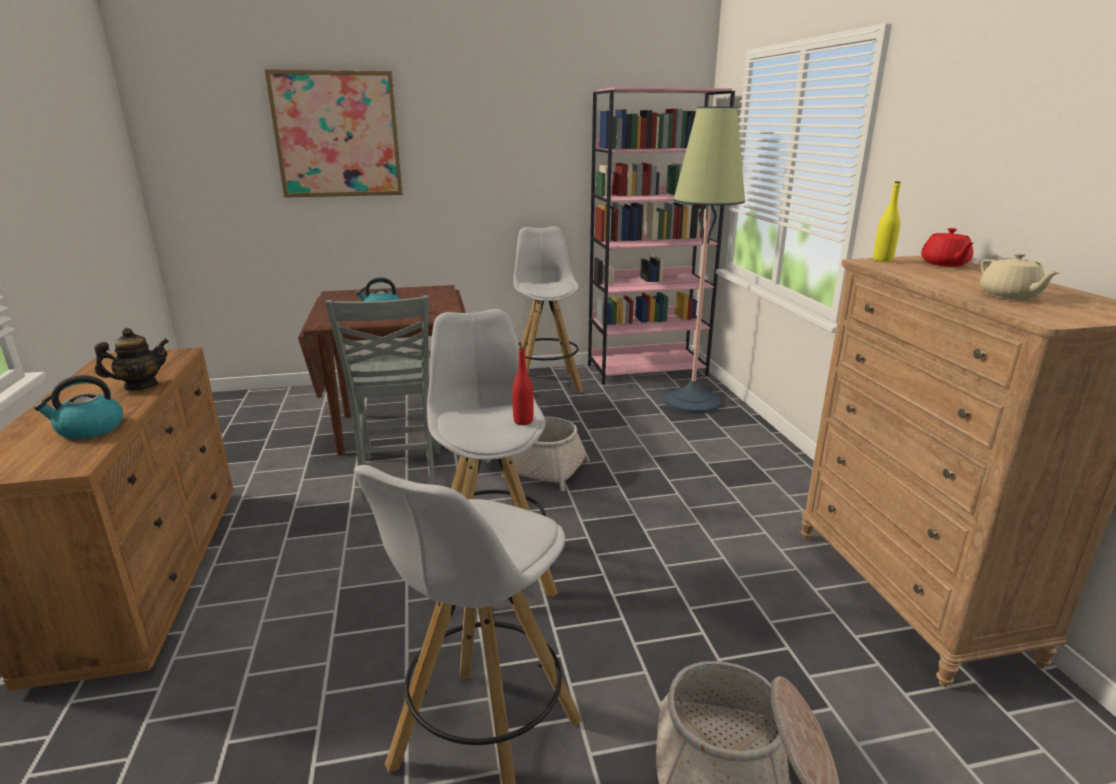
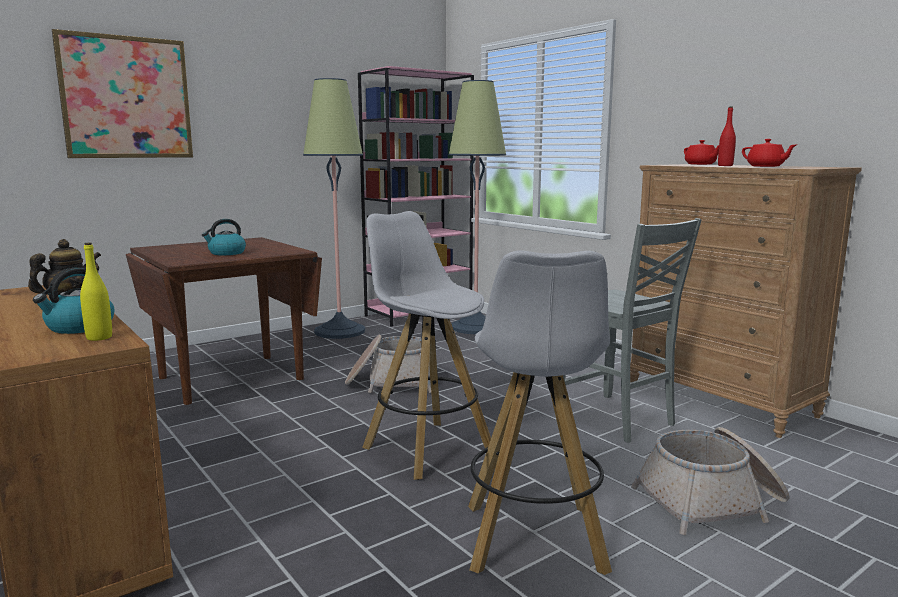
camera: 25 degrees left, 10 degrees down
grey chair [325,295,440,501] -> grey chair moved to [554,218,702,443]
red bottle [512,347,533,425] -> red bottle moved to [718,107,736,166]
white stool [513,226,583,393] -> floor lamp [303,78,365,339]
yellow bottle [873,181,901,262] -> yellow bottle moved to [80,243,112,341]
beige teapot [980,252,1060,300] -> red teapot [742,139,796,167]

